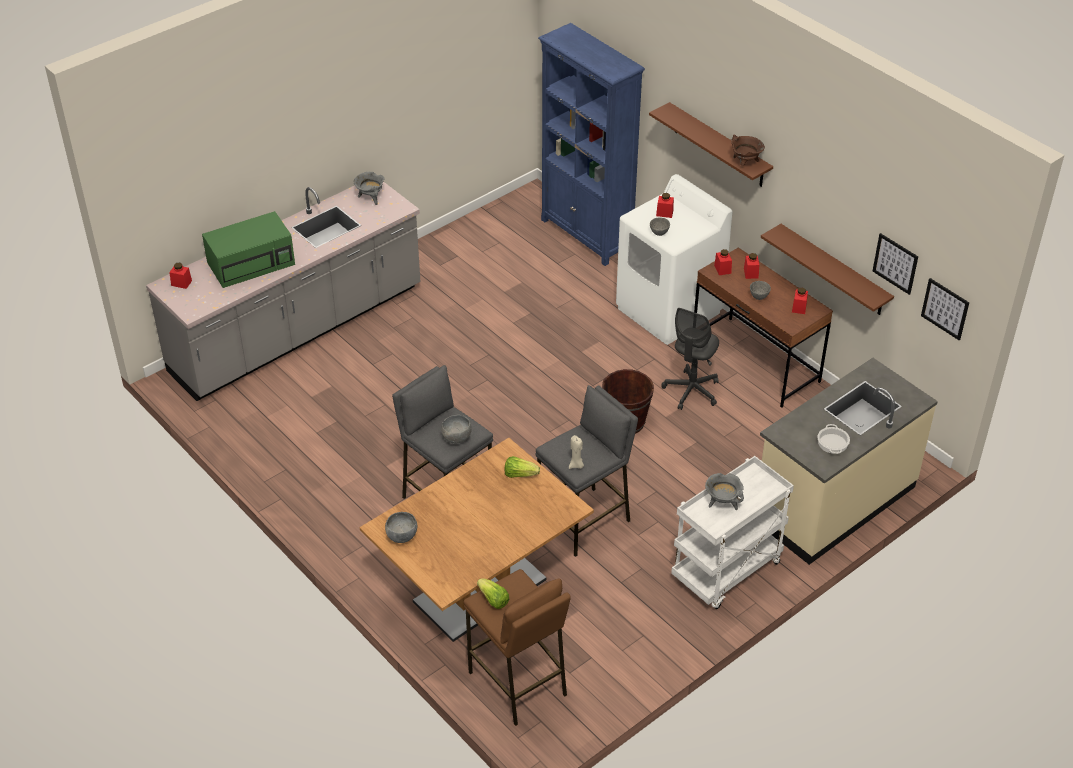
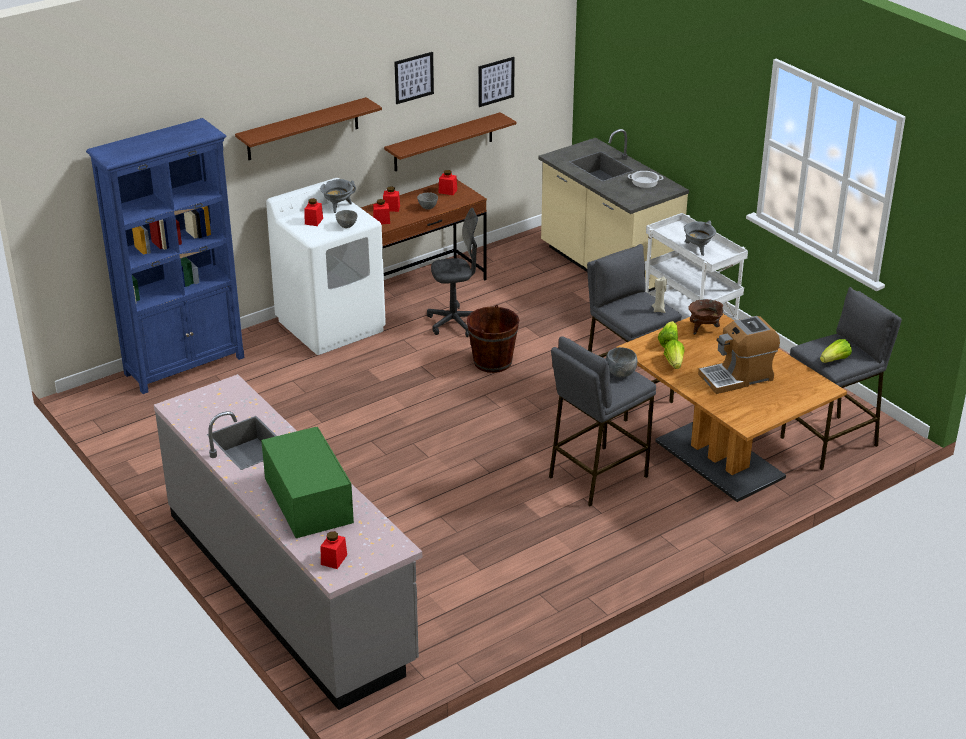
camera: 85 degrees left, 10 degrees down
grey cooking pot [354,172,385,205] -> grey cooking pot moved to [320,179,356,213]
grey bowl [385,512,417,543] -> none
brown stool [464,569,571,726] -> grey stool [780,287,902,470]
grey office chair [661,308,719,410] -> grey office chair turned 45 degrees counterclockwise [427,208,478,337]
brown cooking pot [731,134,765,166] -> brown cooking pot moved to [688,299,723,335]
picture [921,278,969,340] -> picture moved to [394,52,434,104]
none -> lettuce [664,340,685,369]
none -> coffee machine [698,316,780,394]

